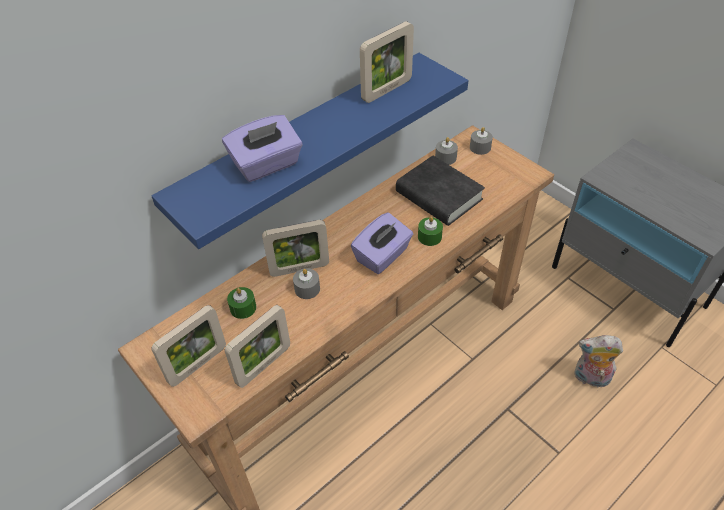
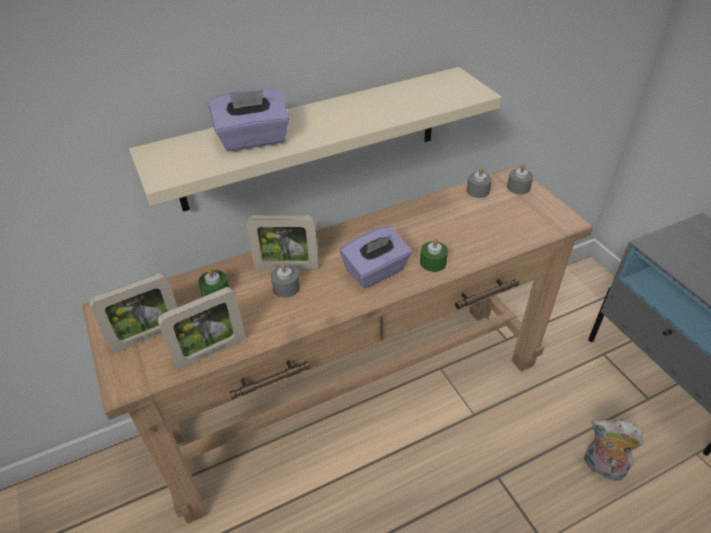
camera: 15 degrees right, 5 degrees down
blue shelf [151,53,468,249] -> beige shelf [129,67,502,212]
picture frame [360,21,414,103] -> none
black book [396,156,485,226] -> none

